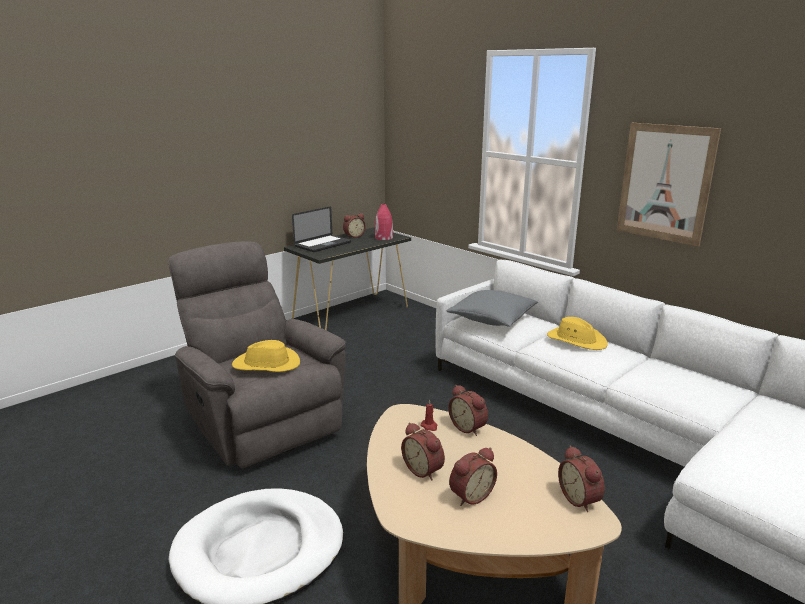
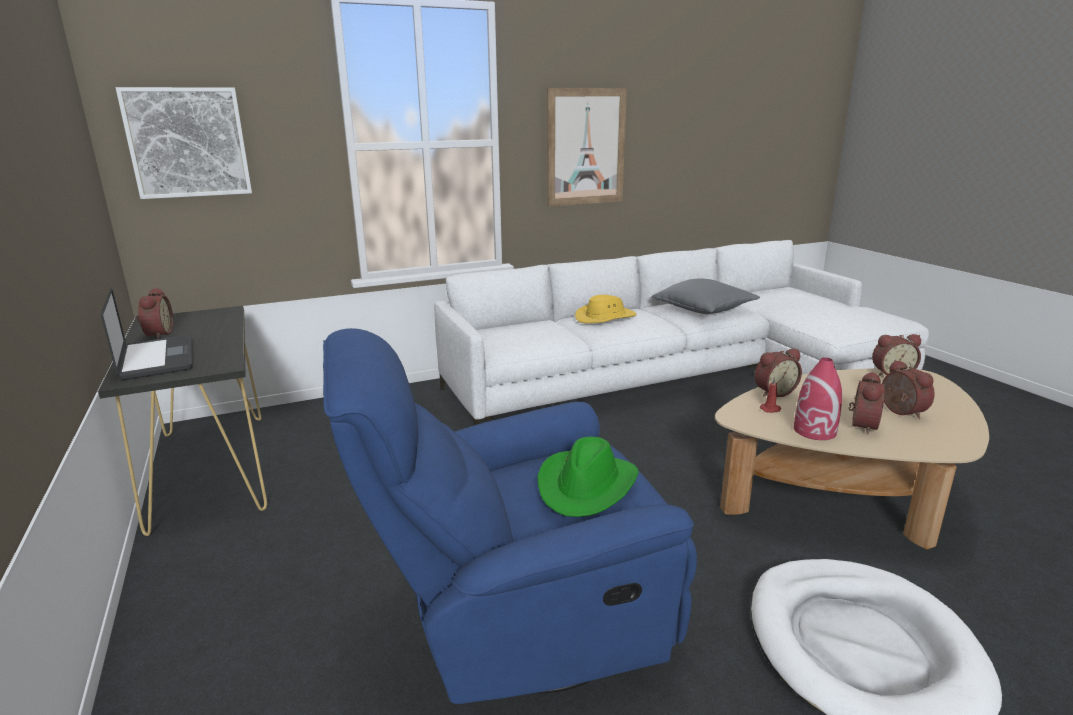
camera: 70 degrees left, 0 degrees up
grey armchair [167,241,346,468] -> blue armchair [323,328,697,704]
yellow hat [232,340,300,372] -> green hat [537,437,639,517]
red vase [375,204,393,240] -> red vase moved to [794,357,842,440]
alarm clock [401,422,445,480] -> alarm clock turned 45 degrees counterclockwise [848,372,885,434]
grey pillow [446,290,538,327] -> grey pillow moved to [651,278,760,314]
none -> picture [116,87,252,199]

